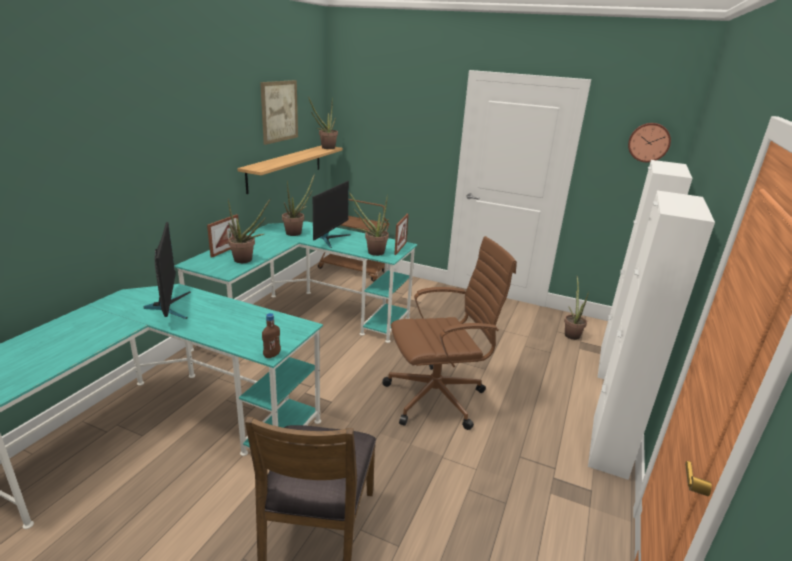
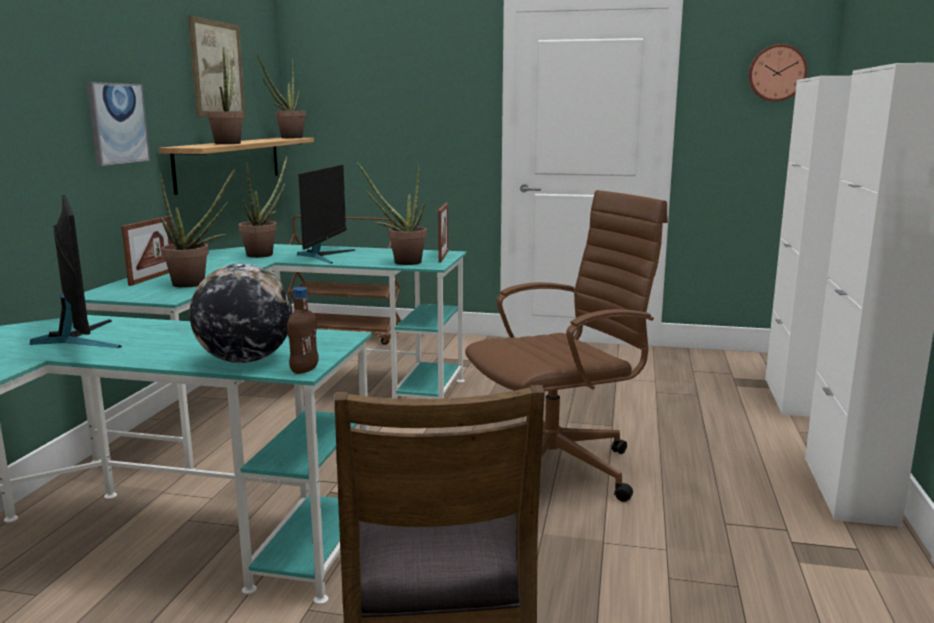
camera: 10 degrees left, 10 degrees down
potted plant [564,276,589,340] -> potted plant moved to [207,47,244,144]
none -> picture [87,82,150,166]
none -> globe [189,264,293,363]

